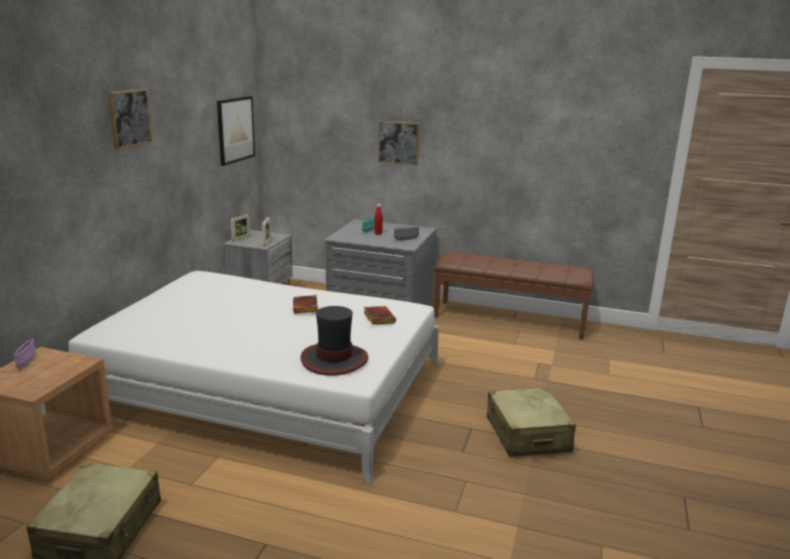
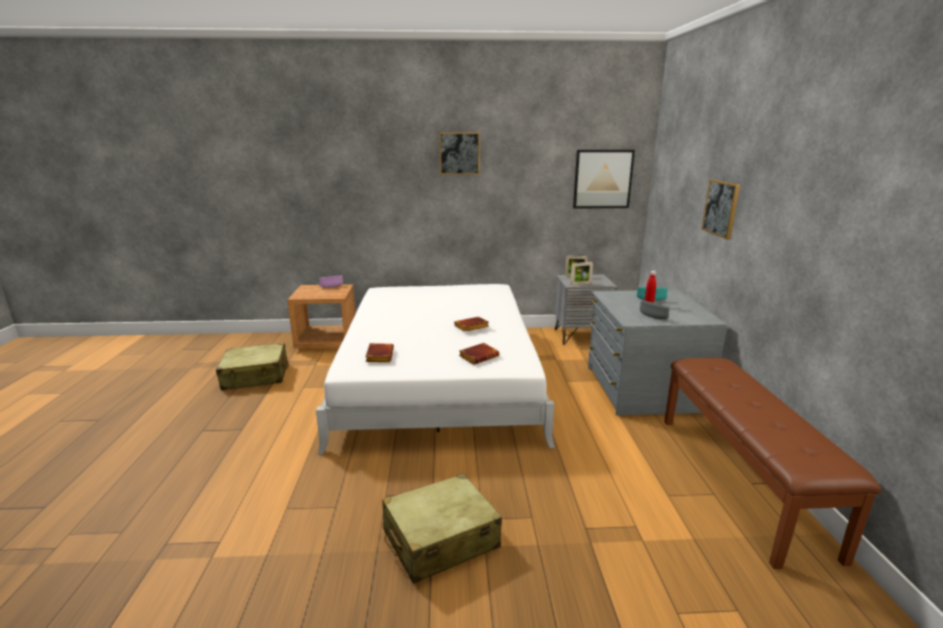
camera: 70 degrees right, 0 degrees up
hat [300,306,368,376] -> brown book [365,343,394,362]

